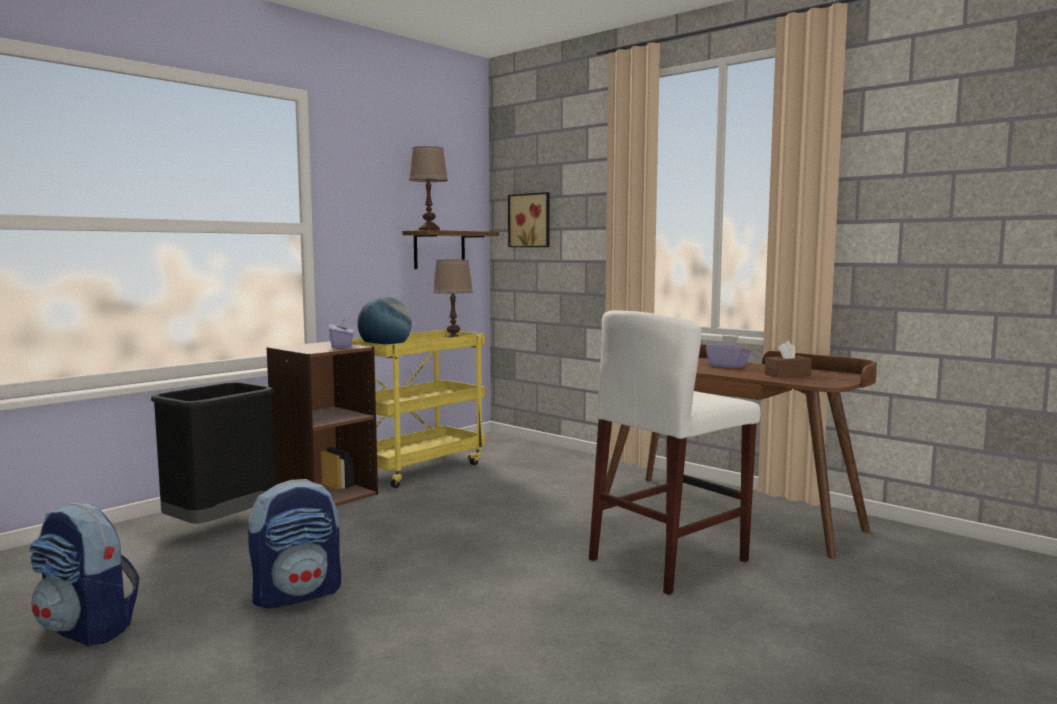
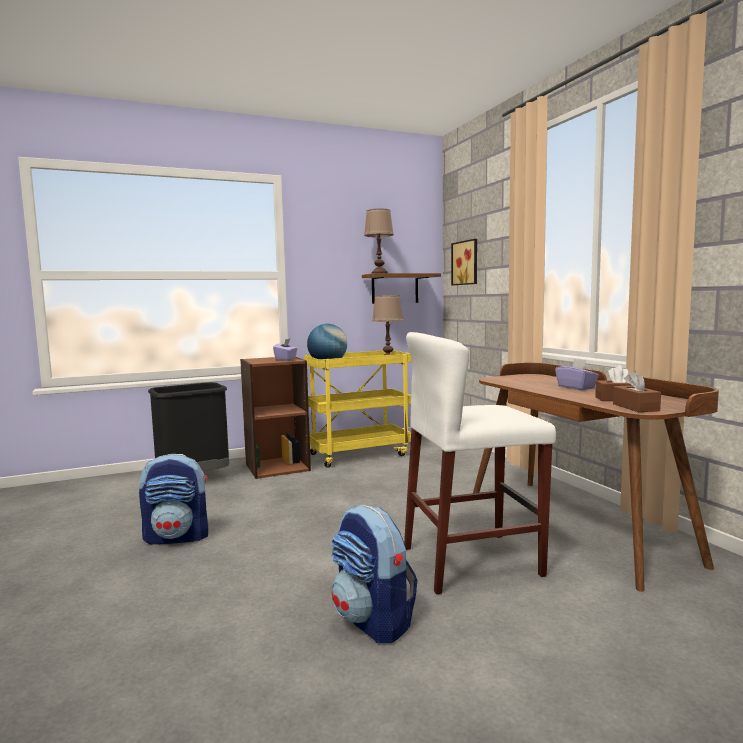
camera: 25 degrees right, 0 degrees up
backpack [29,503,139,647] -> backpack moved to [331,505,418,643]
none -> brown tissue box [613,371,661,412]

